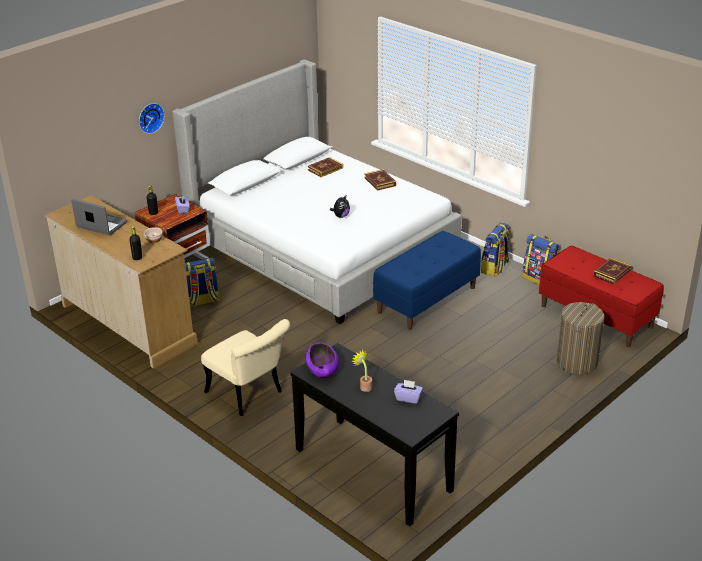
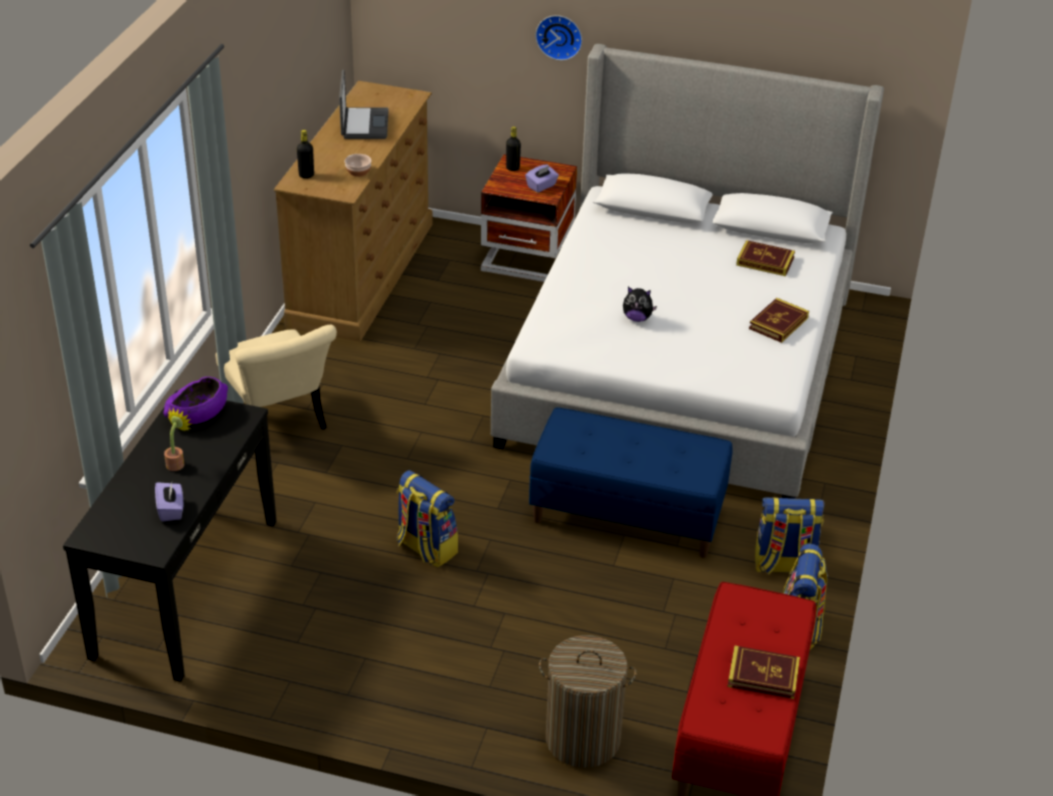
camera: 60 degrees right, 5 degrees up
backpack [185,258,220,307] -> backpack moved to [397,470,458,567]
beige chair [201,319,290,416] -> beige chair turned 45 degrees counterclockwise [216,325,337,430]

